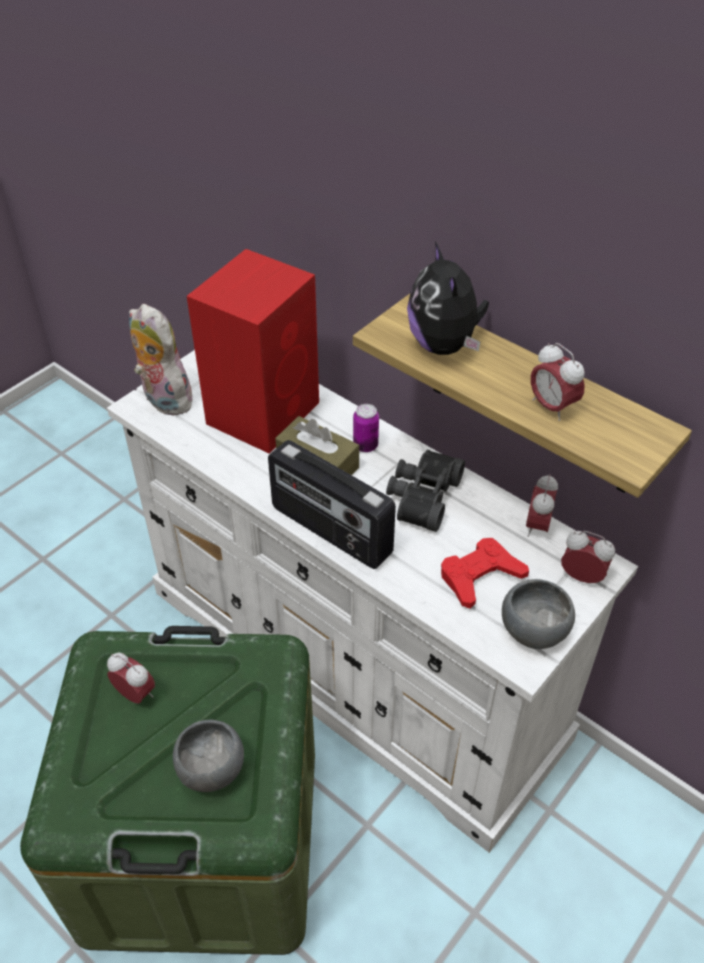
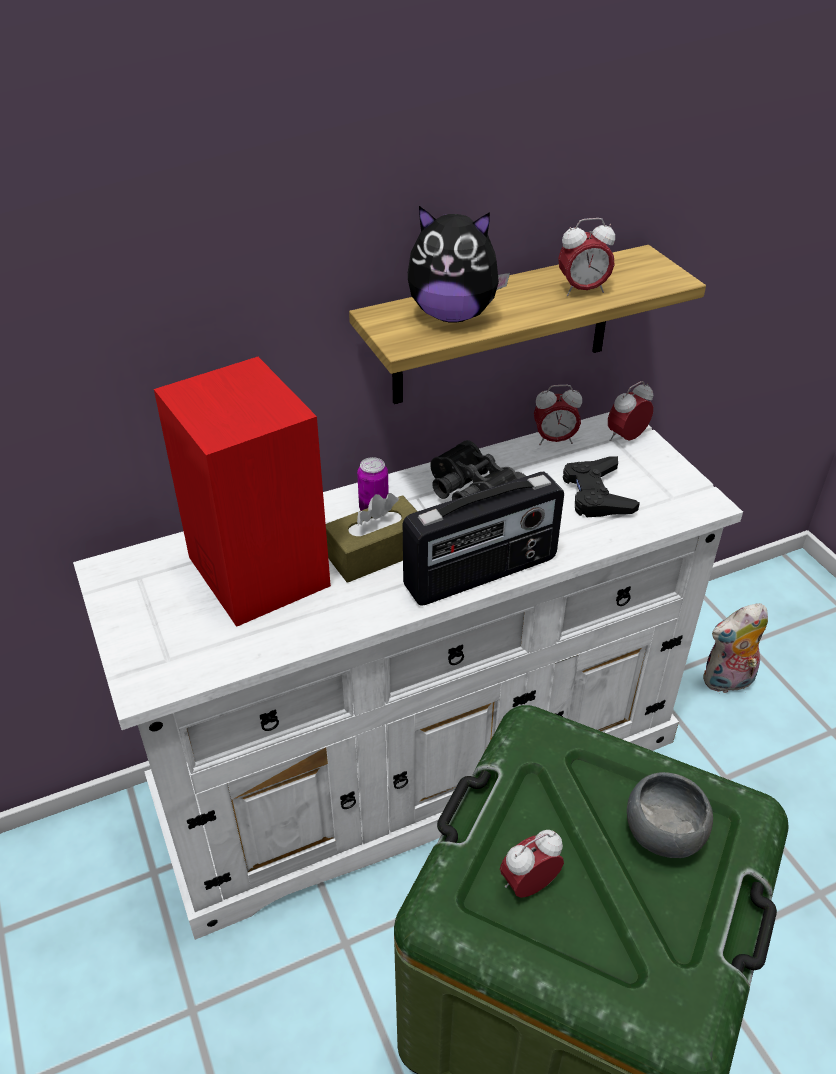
camera: 65 degrees left, 5 degrees down
plush toy [129,304,195,416] -> plush toy moved to [703,603,768,693]
red game controller [441,538,529,609] -> black game controller [563,456,640,517]
grey bowl [502,579,575,649] -> none
alarm clock [526,474,558,537] -> alarm clock turned 45 degrees counterclockwise [534,385,582,445]

